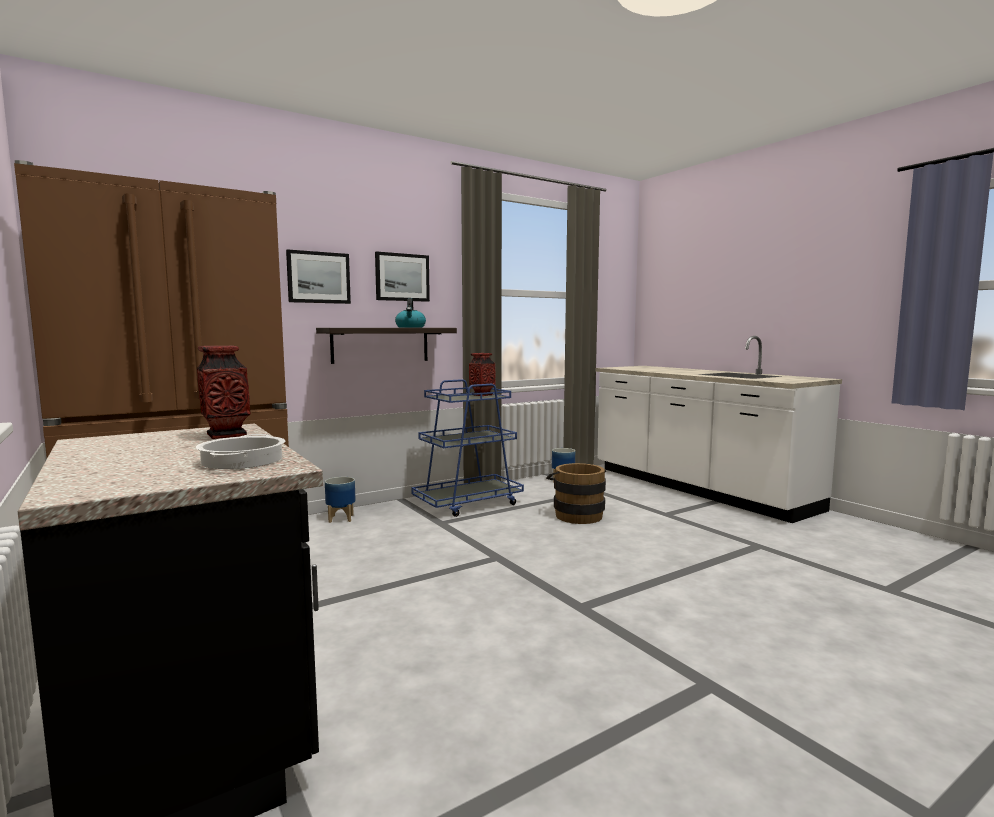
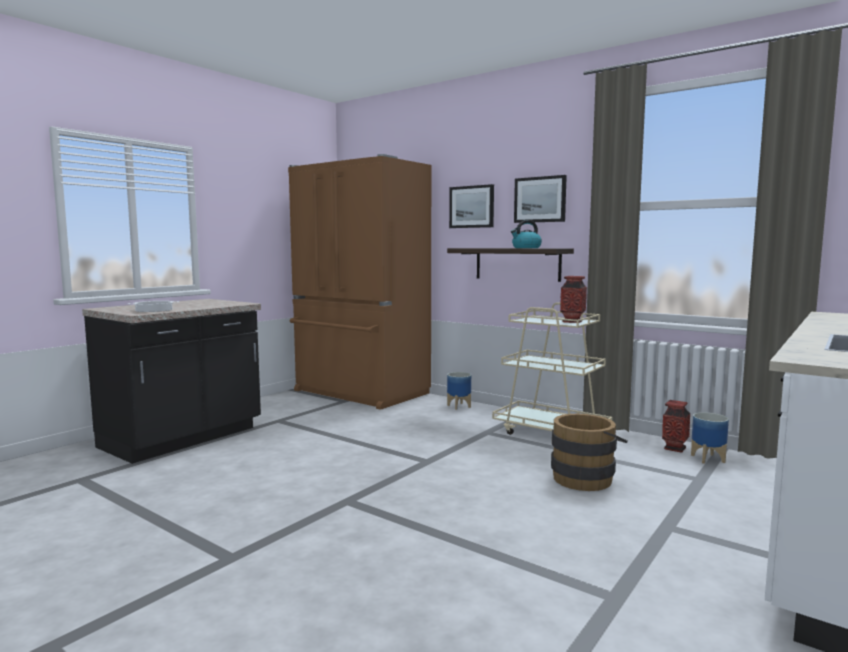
camera: 70 degrees right, 0 degrees up
vase [197,346,251,439] -> vase moved to [662,400,690,453]
blue cart [411,379,524,517] -> beige cart [492,302,612,435]

